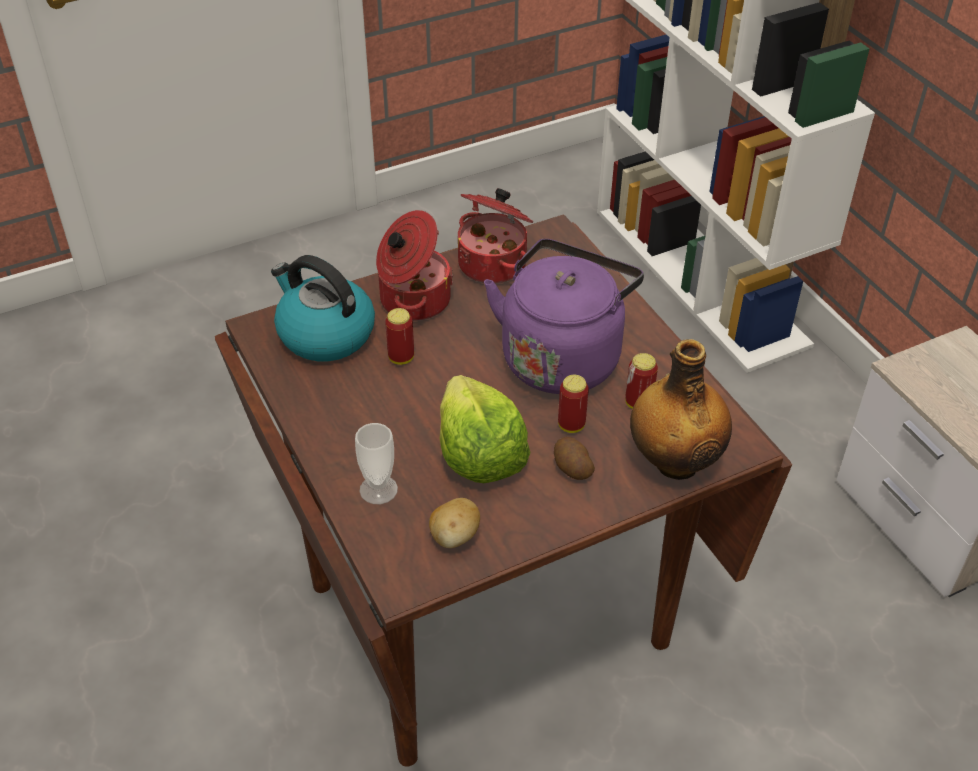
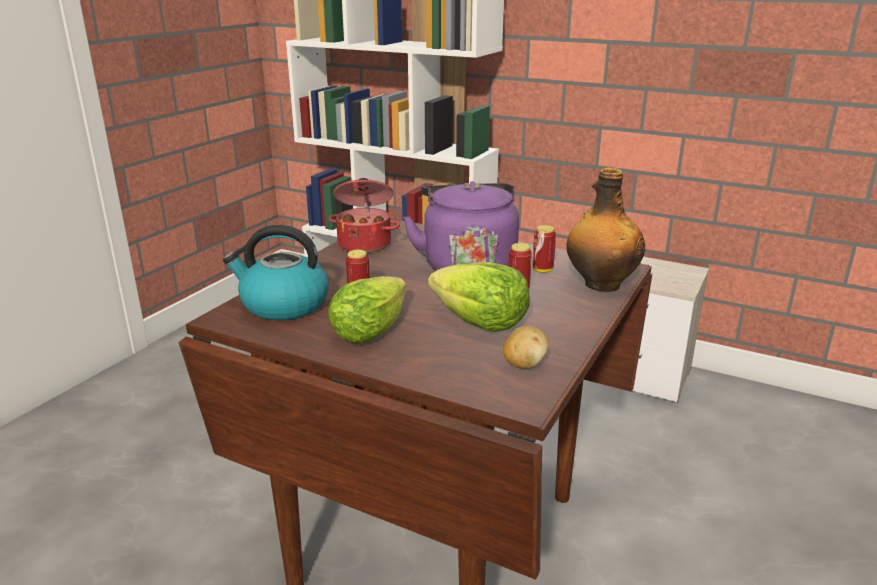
camera: 35 degrees left, 20 degrees down
cup [355,423,398,504] -> none
cooking pot [376,210,453,321] -> none
potato [554,437,595,480] -> none
none -> lettuce [328,276,407,343]

